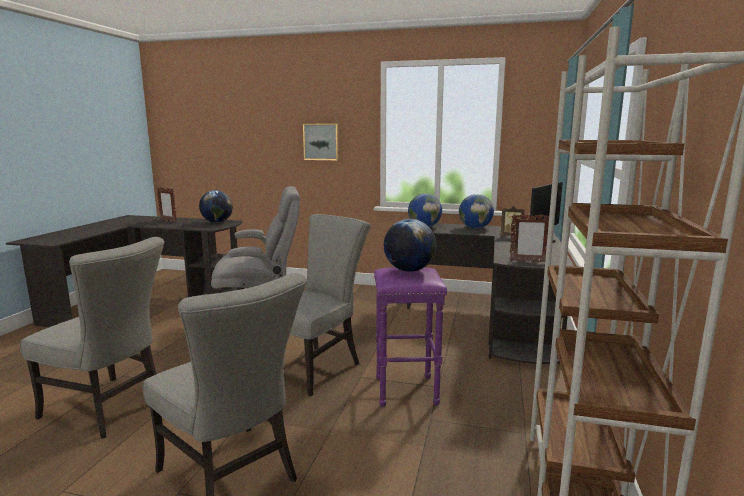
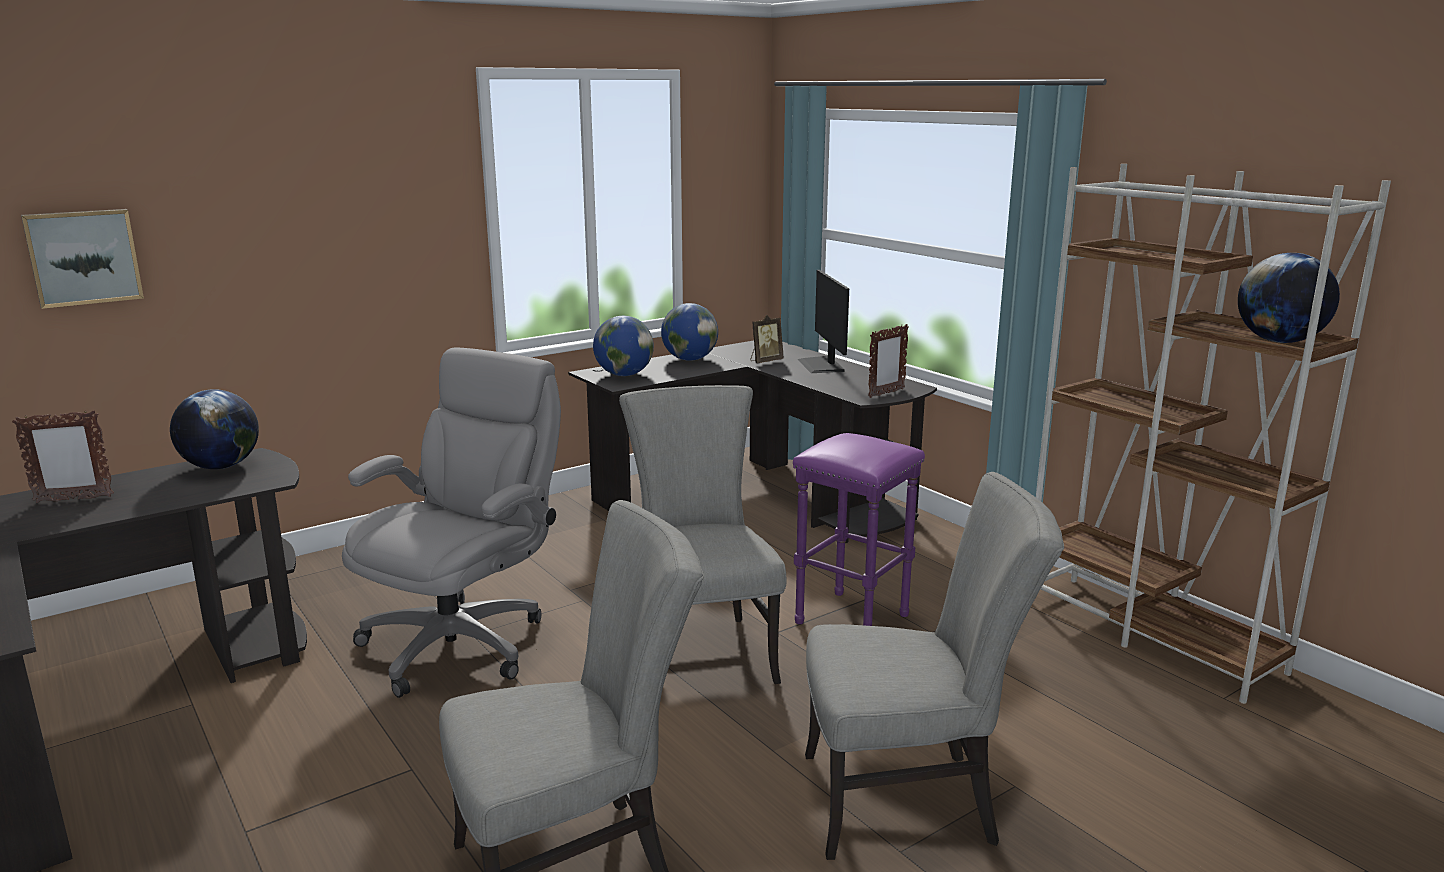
camera: 50 degrees left, 5 degrees up
picture [303,124,339,160] -> picture moved to [21,209,144,309]
globe [384,219,436,272] -> globe moved to [1238,253,1340,343]

